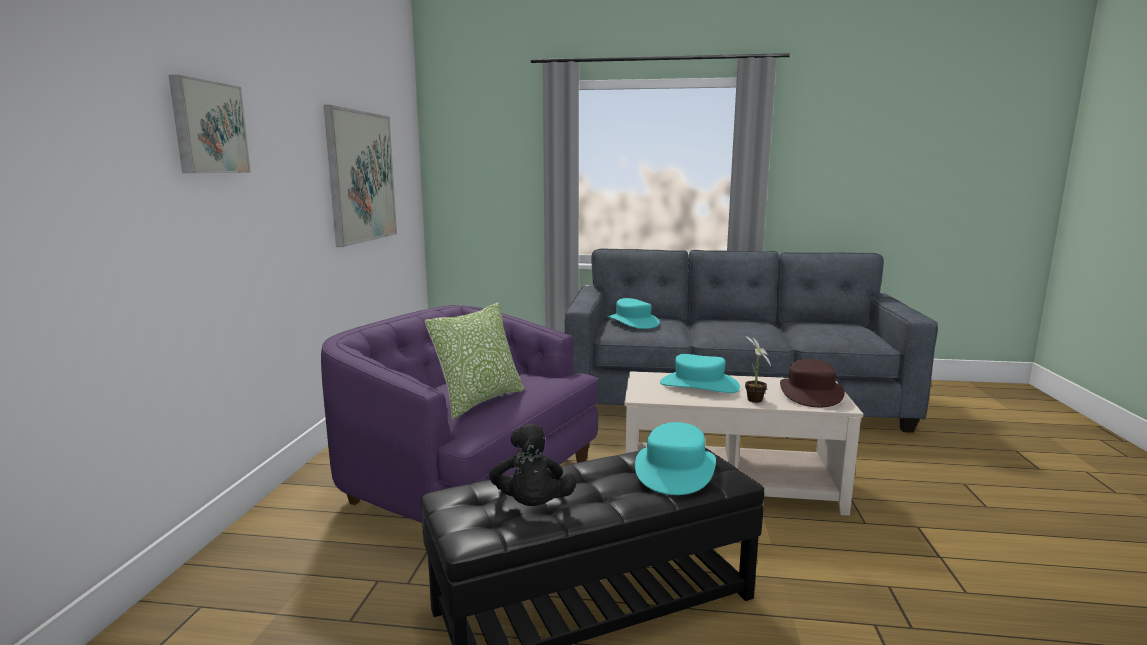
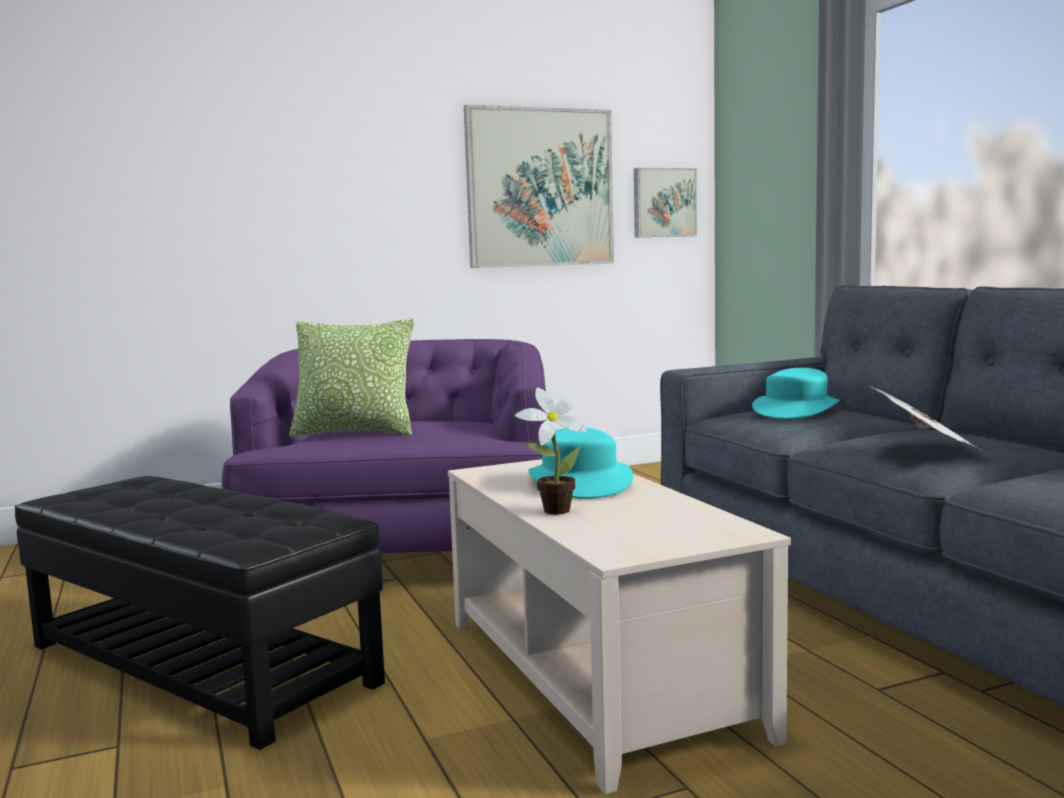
camera: 60 degrees right, 5 degrees down
picture [169,75,251,173] -> picture moved to [634,168,697,238]
black plush toy [490,424,576,506] -> none
turquoise hat [635,422,716,495] -> none
brown hat [780,359,845,407] -> none
none -> newspaper [865,385,993,454]

